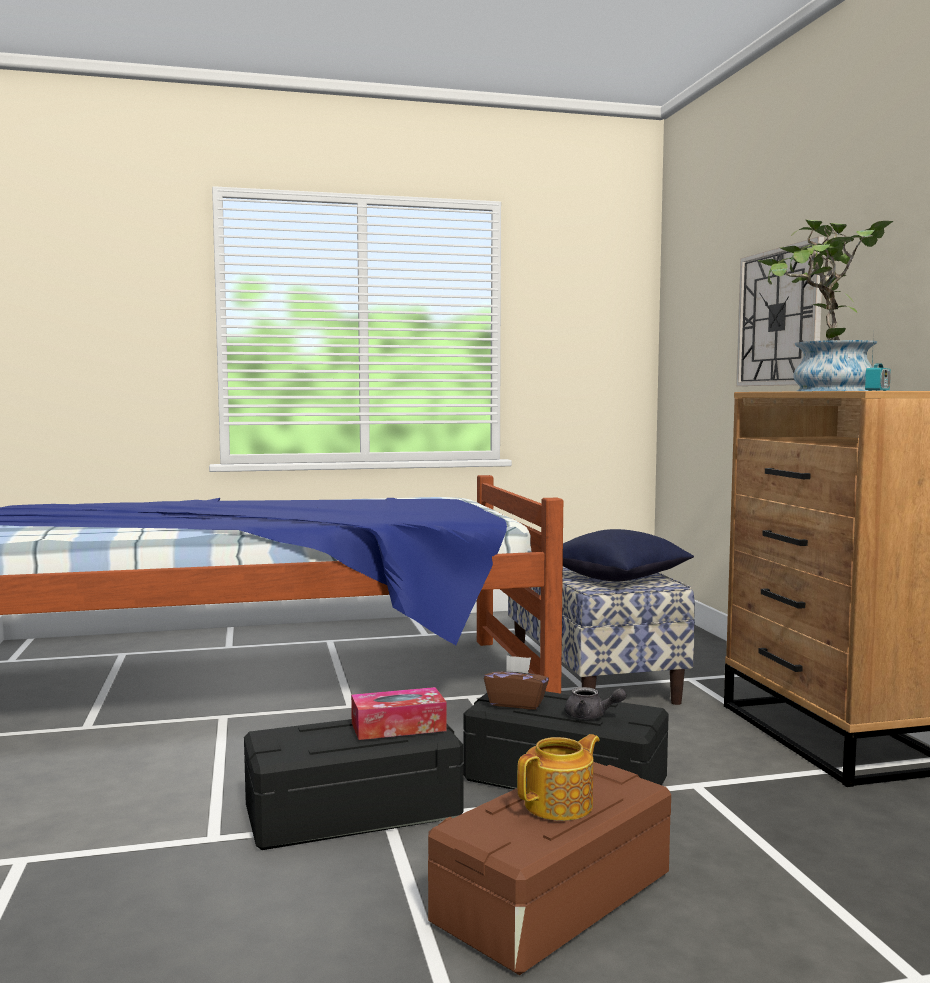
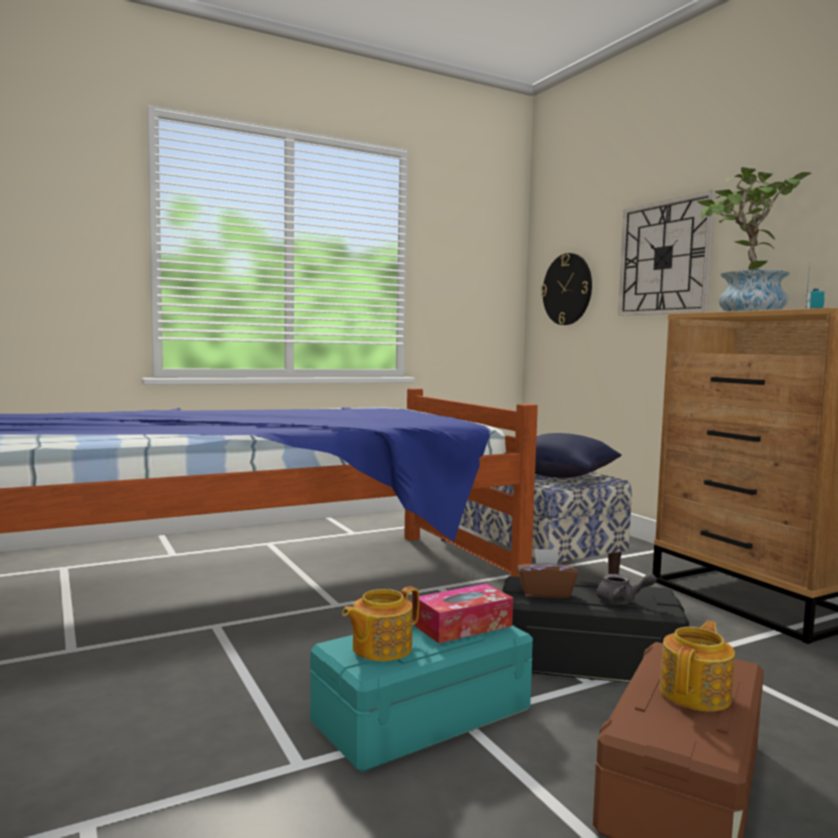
camera: 15 degrees left, 0 degrees up
black storage box [244,719,463,850] -> turquoise storage box [310,624,533,772]
none -> teapot [342,586,419,661]
none -> wall clock [541,253,592,325]

